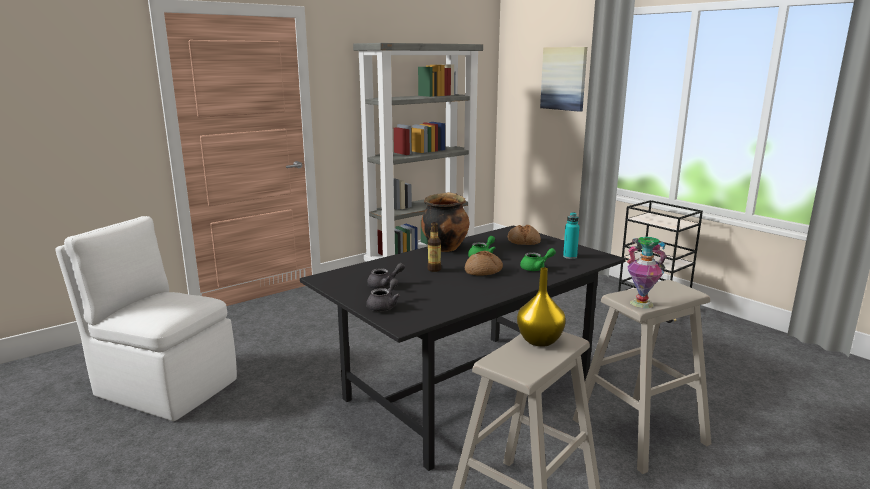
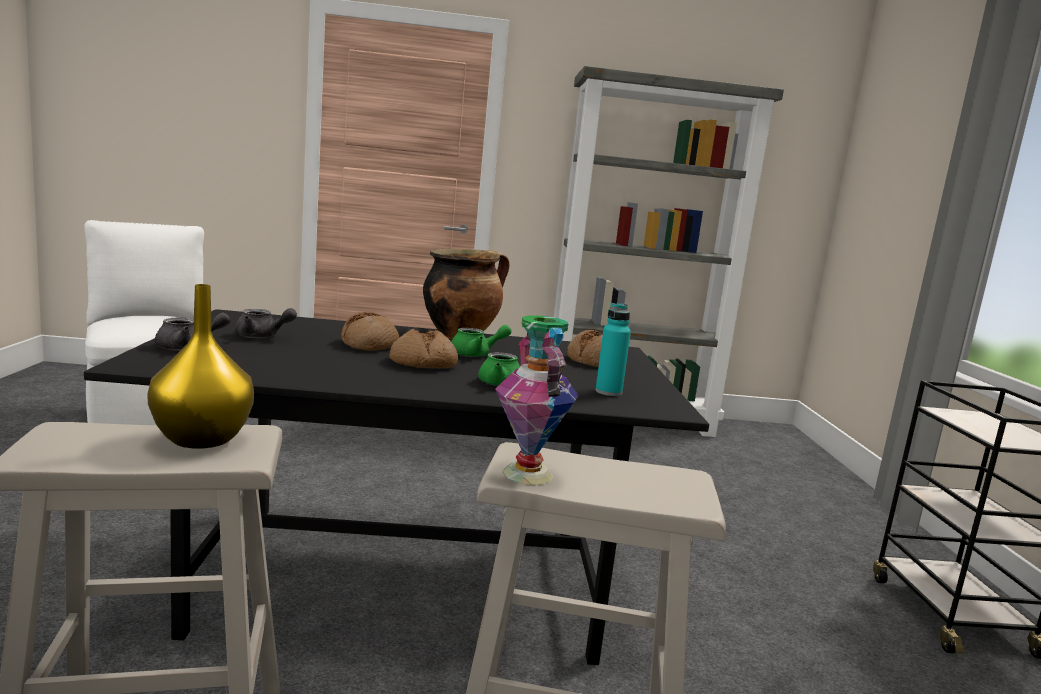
camera: 35 degrees right, 5 degrees down
bottle [428,222,441,272] -> bread [341,312,399,351]
picture [540,47,587,112] -> none

